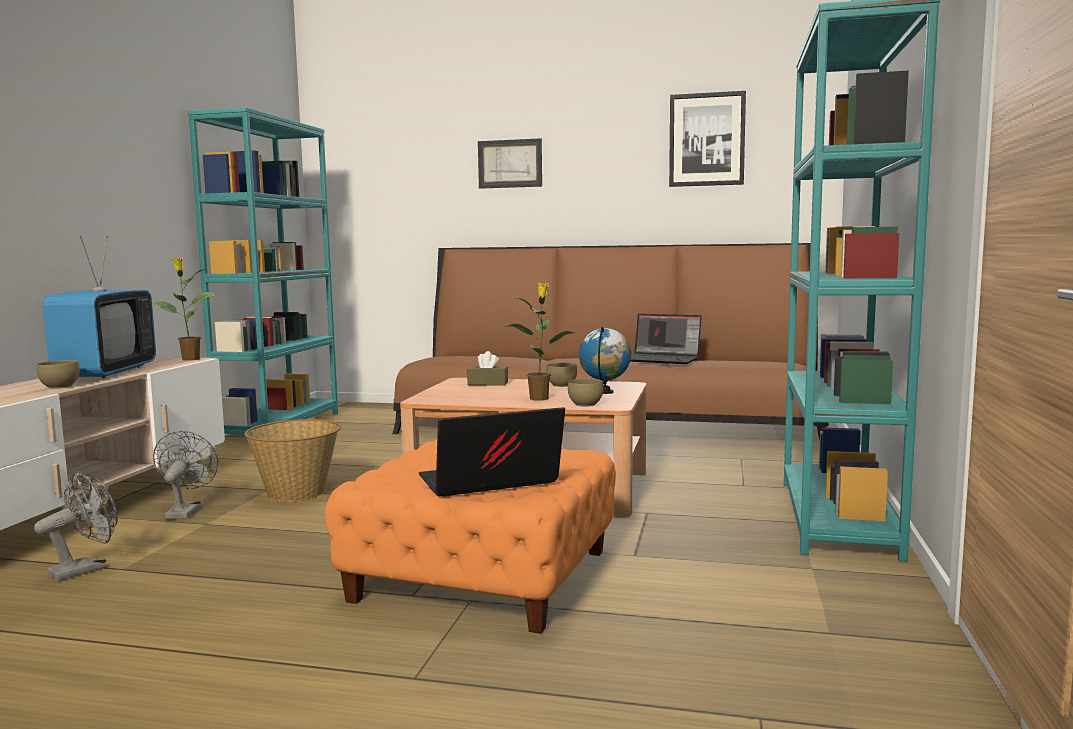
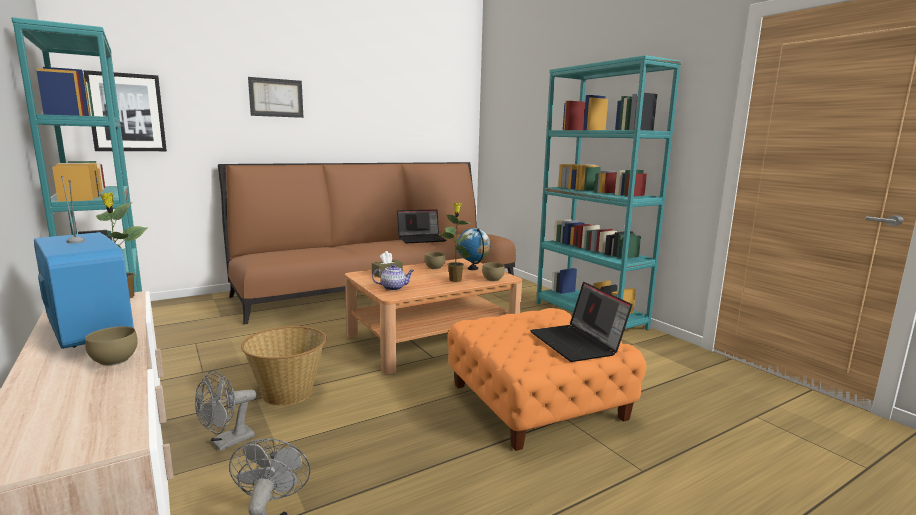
camera: 45 degrees left, 5 degrees up
grey fan [153,431,218,519] -> grey fan turned 90 degrees counterclockwise [195,370,256,451]
laptop [419,407,565,496] -> laptop turned 45 degrees counterclockwise [530,282,632,362]
picture [669,91,746,187] -> picture moved to [83,70,167,151]
none -> teapot [372,264,414,291]

